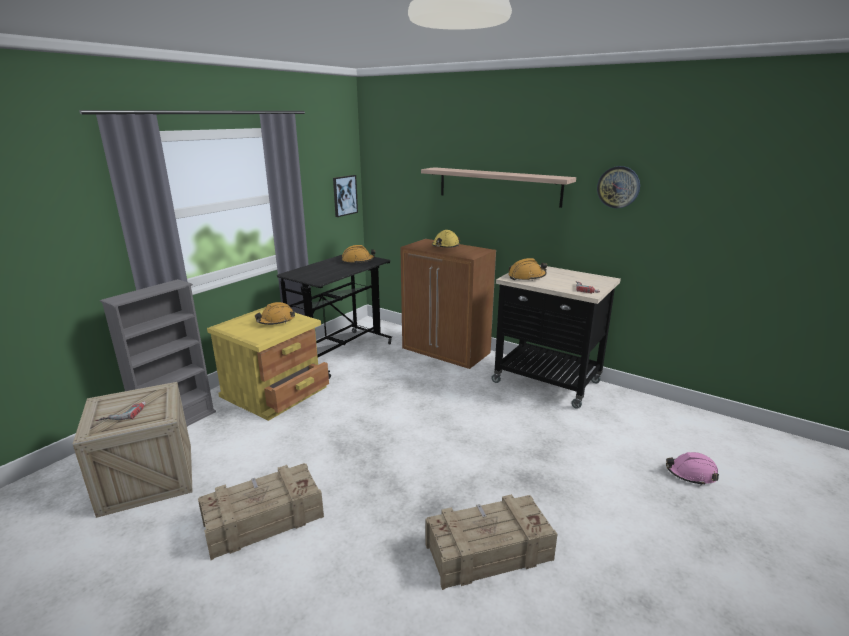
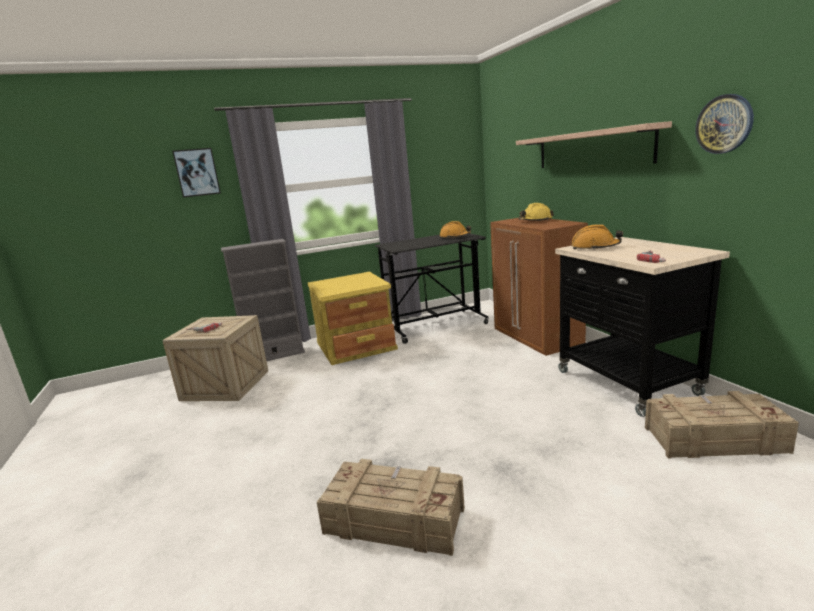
camera: 35 degrees right, 5 degrees down
crate [198,463,324,560] -> crate moved to [645,391,799,458]
orange hard hat [255,302,295,325] -> none
picture [333,175,358,217] -> picture moved to [172,148,221,197]
pink hard hat [666,452,719,486] -> none

